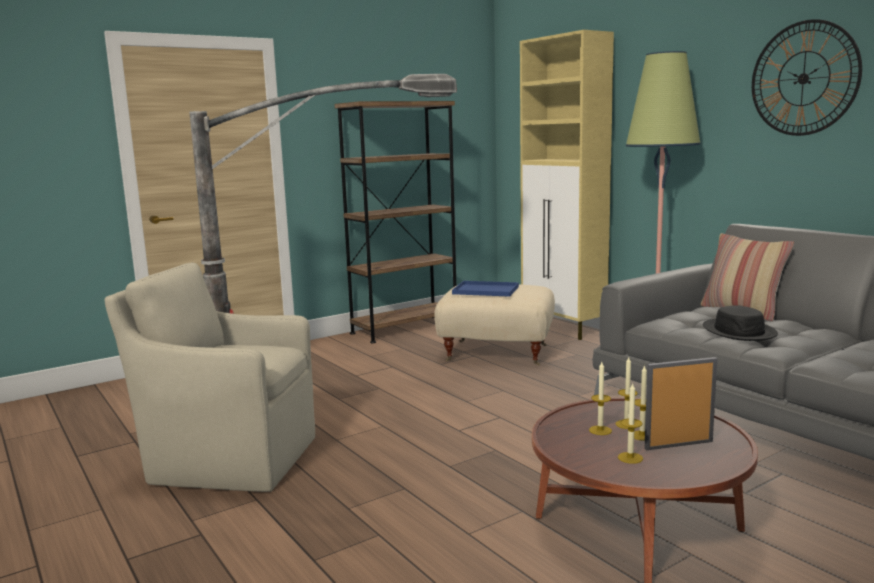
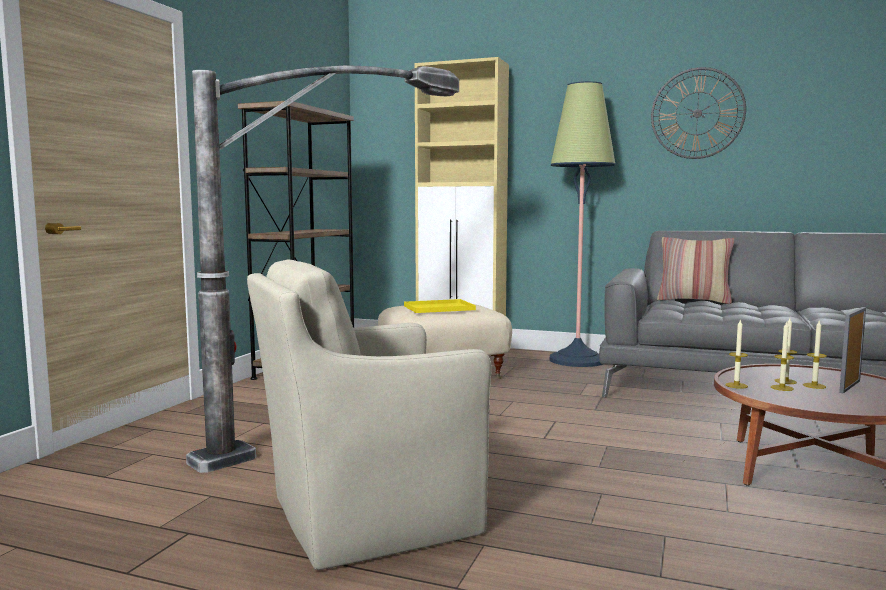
camera: 35 degrees left, 5 degrees down
blue tray [452,281,519,297] -> yellow tray [404,299,476,313]
candle [618,382,643,464] -> candle moved to [725,319,748,389]
black hat [703,305,778,341] -> none

